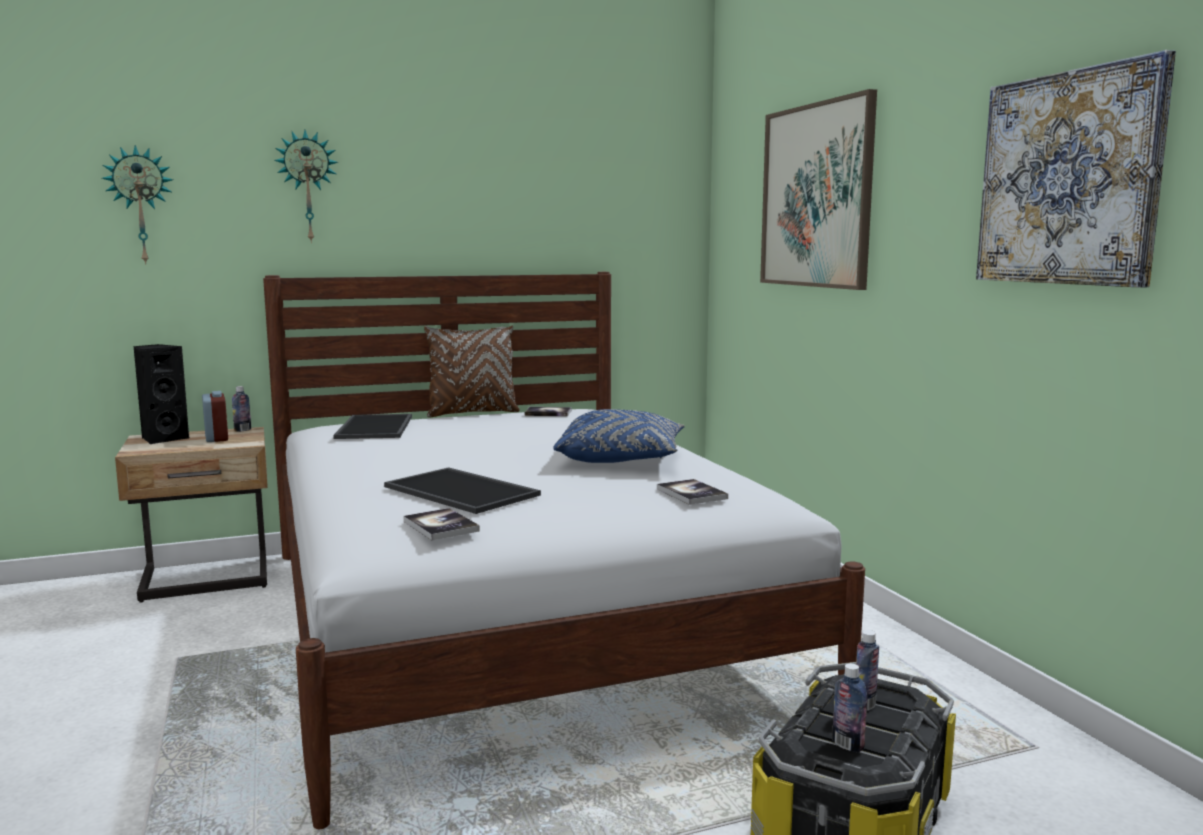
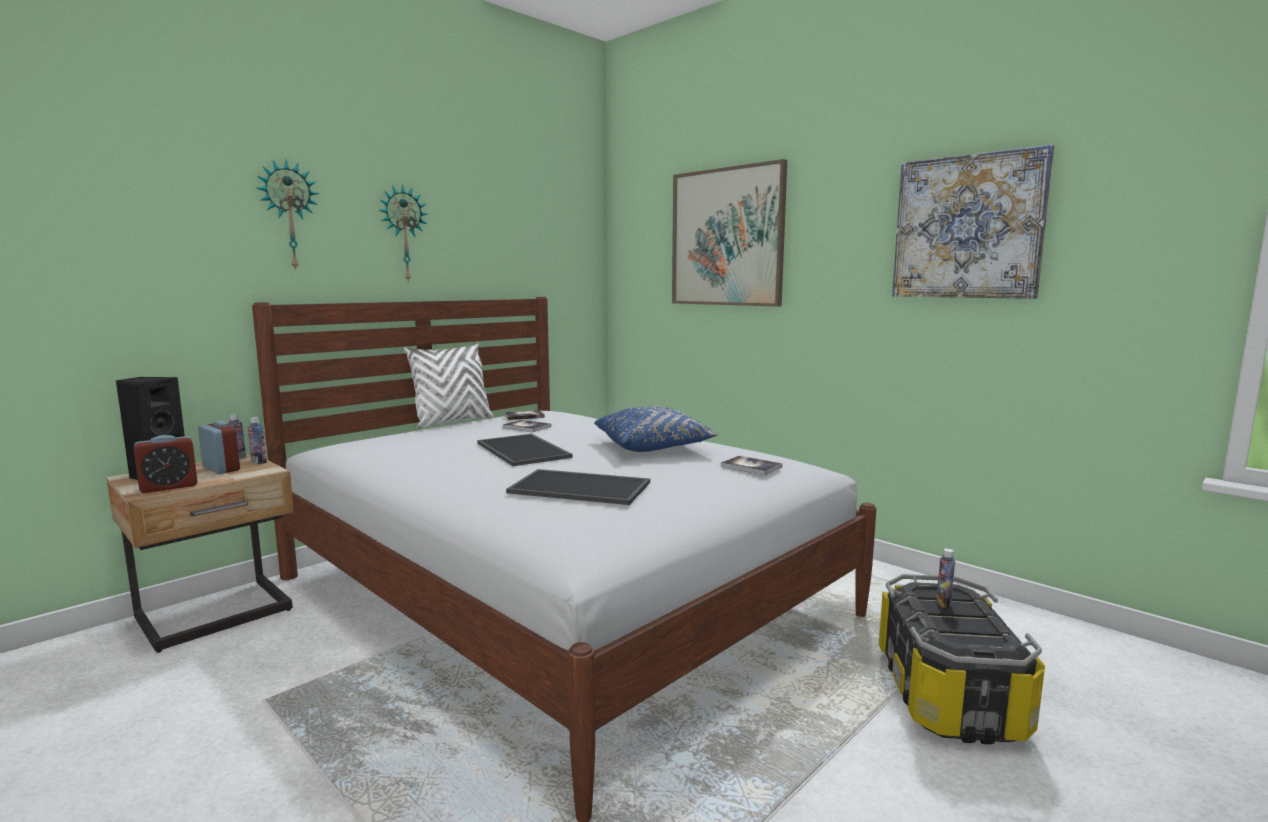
camera: 25 degrees left, 0 degrees up
wall clock [102,145,173,265] -> wall clock moved to [379,184,427,283]
tray [333,414,412,439] -> tray moved to [477,434,573,466]
book [404,508,480,540] -> book moved to [503,420,551,432]
brown pillow [424,325,520,418] -> white pillow [404,344,494,429]
bottle [832,663,867,753] -> bottle moved to [248,417,267,464]
none -> alarm clock [134,435,198,493]

